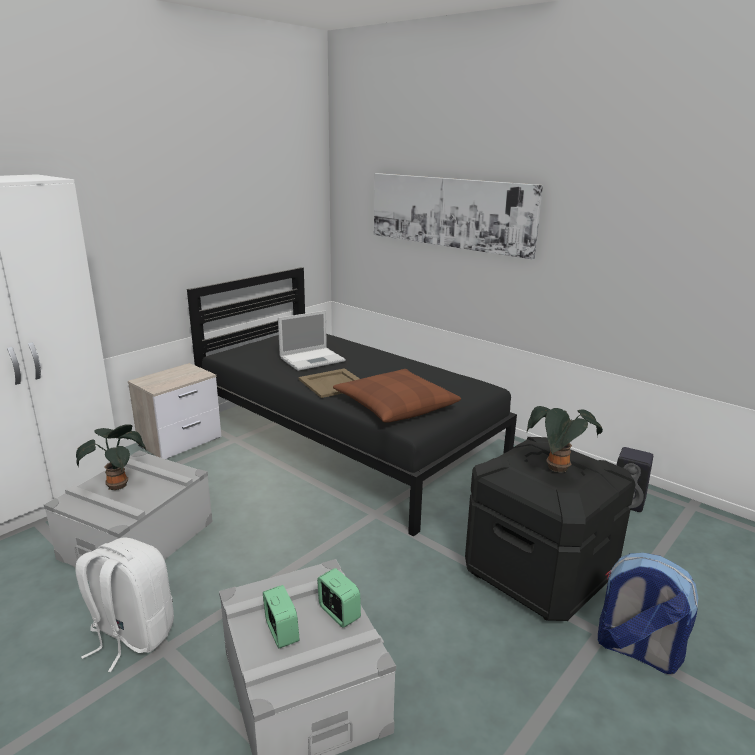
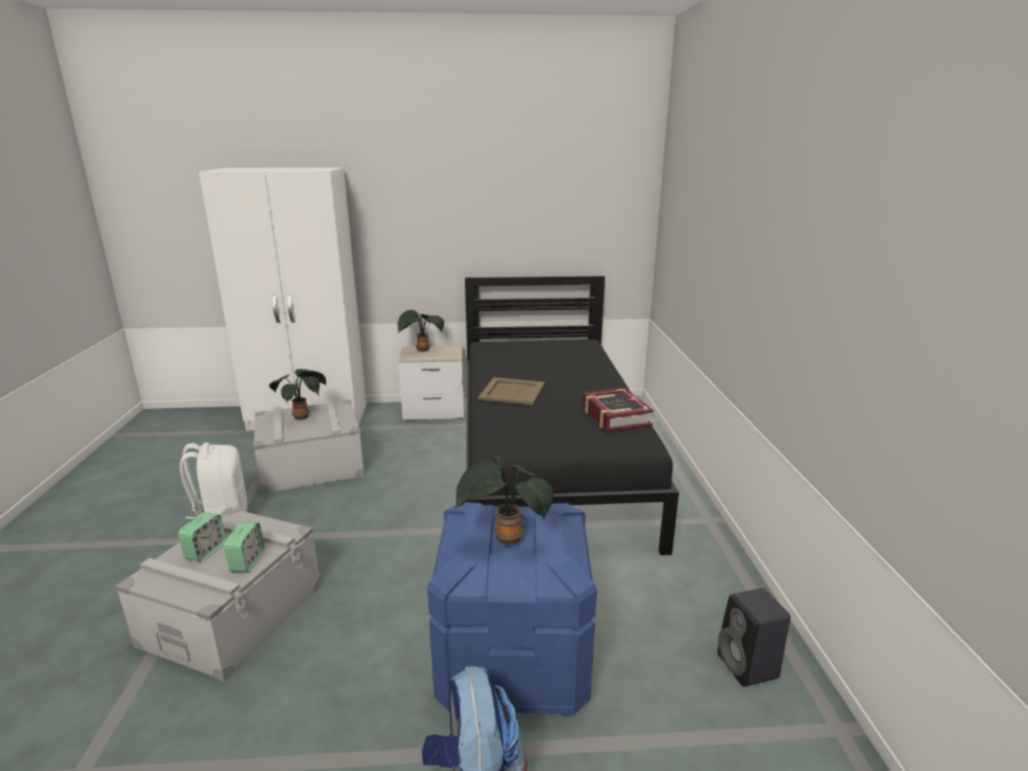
camera: 45 degrees right, 0 degrees up
laptop [278,310,346,371] -> none
brown pillow [333,369,461,423] -> none
picture [374,173,543,259] -> none
black storage box [465,437,636,621] -> blue storage box [427,502,597,716]
none -> potted plant [398,310,444,352]
none -> book [582,388,654,432]

